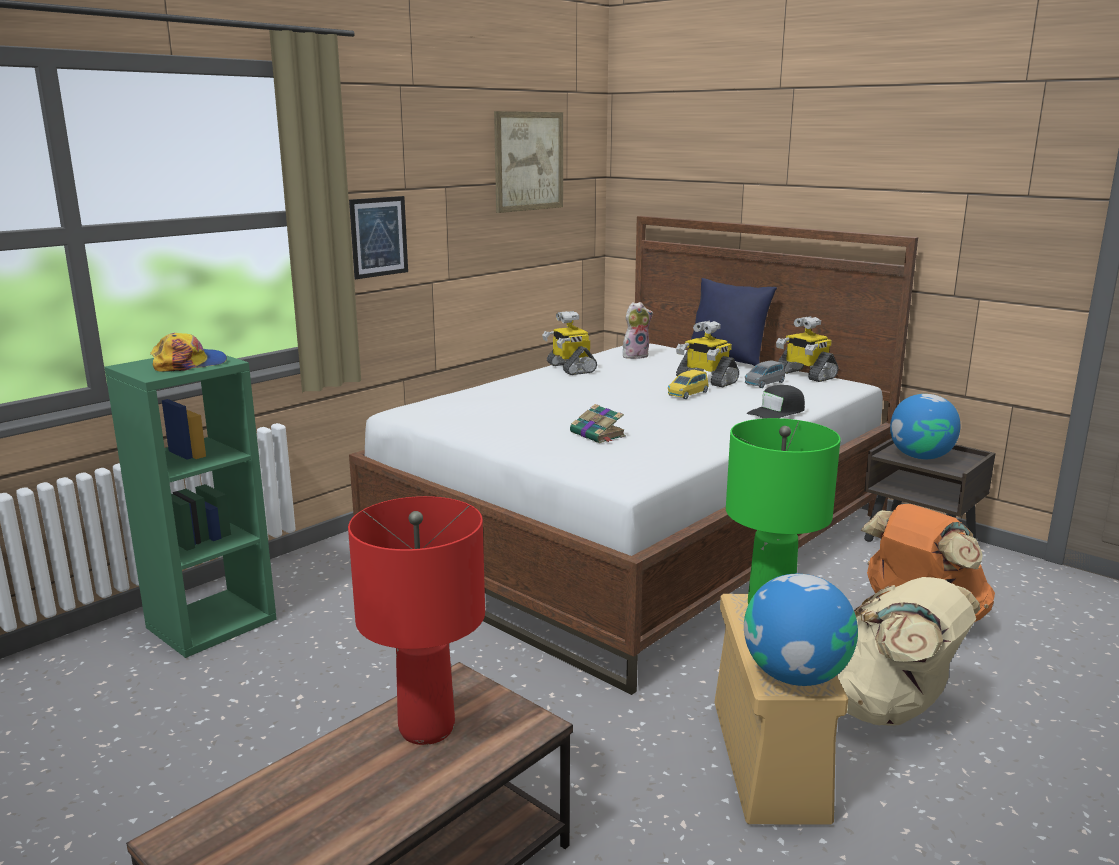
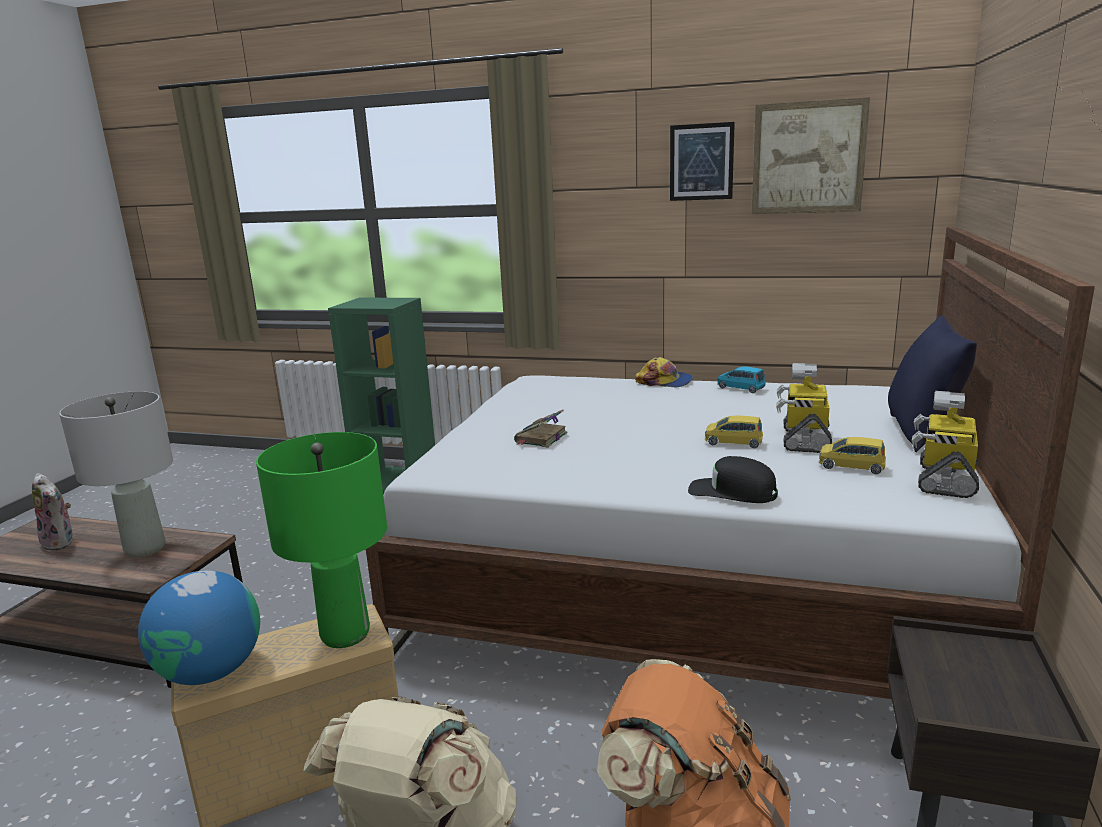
camera: 65 degrees right, 0 degrees up
cap [150,333,227,371] -> cap moved to [635,357,693,387]
red table lamp [348,496,485,745] -> grey table lamp [59,391,173,557]
picture [349,196,408,279] -> picture moved to [670,122,735,201]
toy robot [542,311,597,375] -> blue toy car [717,367,766,393]
plush toy [623,302,653,359] -> plush toy moved to [32,473,73,551]
grey toy car [745,360,785,388] -> yellow toy car [819,437,886,474]
globe [890,394,960,459] -> none

